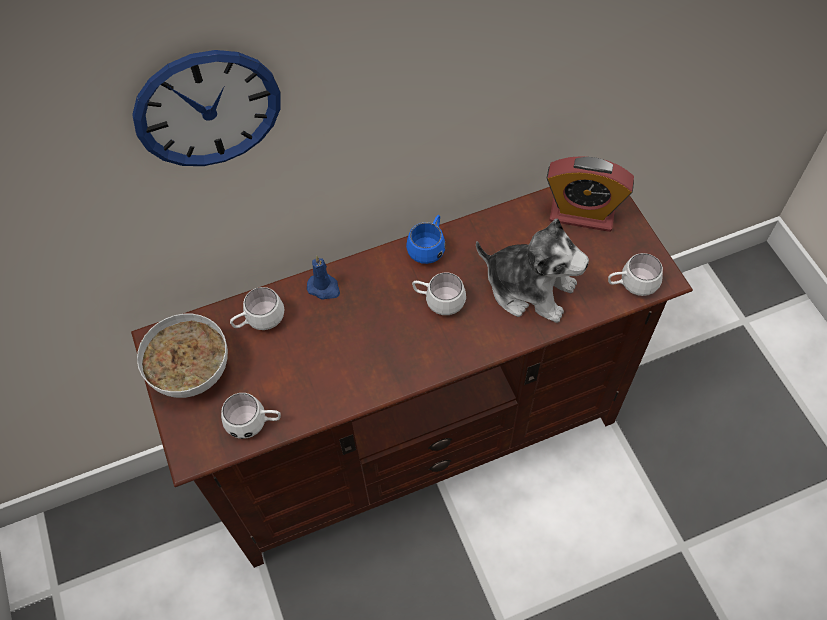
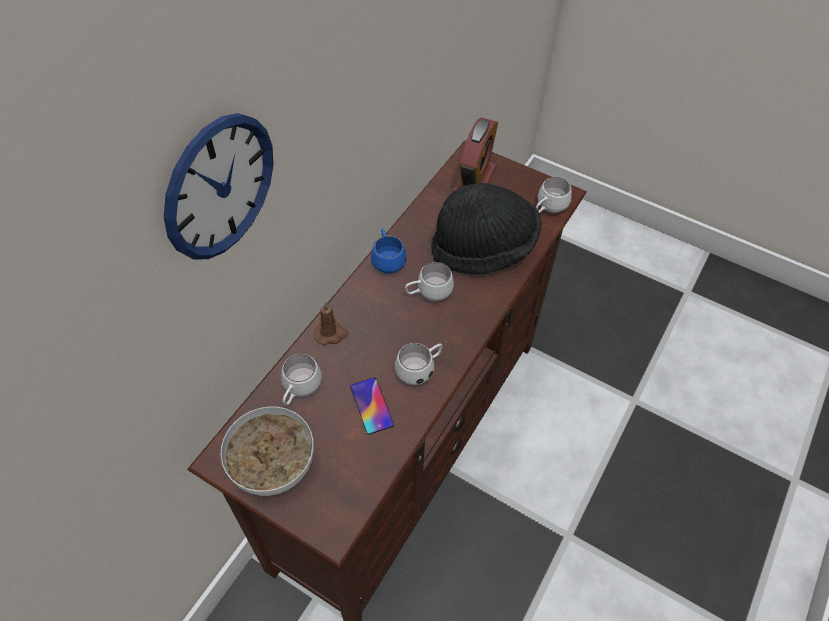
camera: 40 degrees left, 5 degrees down
white mug [221,393,281,439] -> white mug moved to [395,343,443,385]
blue candle [307,255,340,299] -> brown candle [314,302,348,345]
plush toy [476,219,589,323] -> black hat [431,183,542,275]
alarm clock [547,156,634,232] -> alarm clock turned 45 degrees counterclockwise [453,117,498,192]
none -> phone [350,377,394,434]

